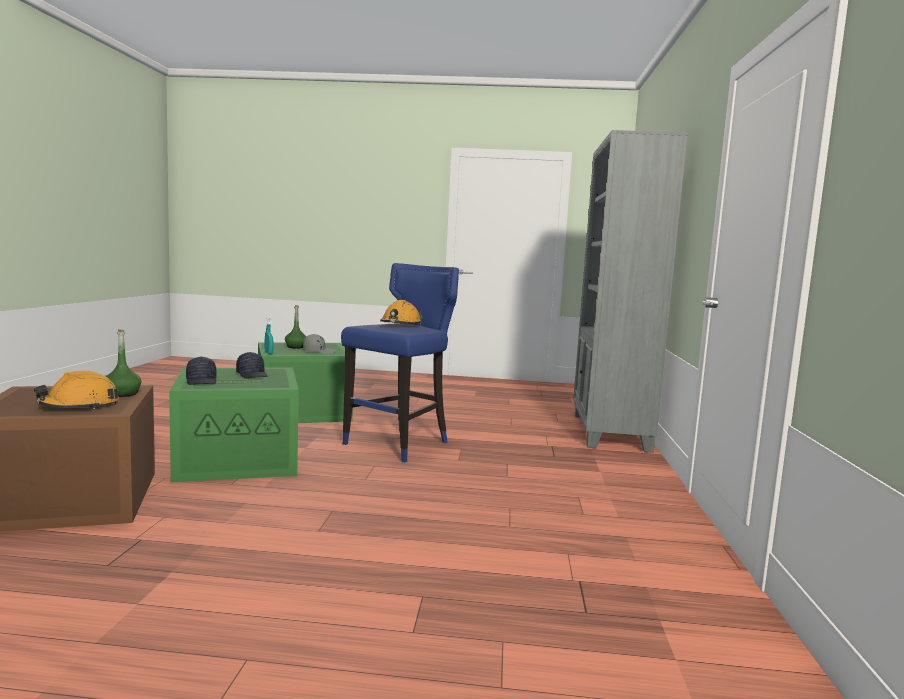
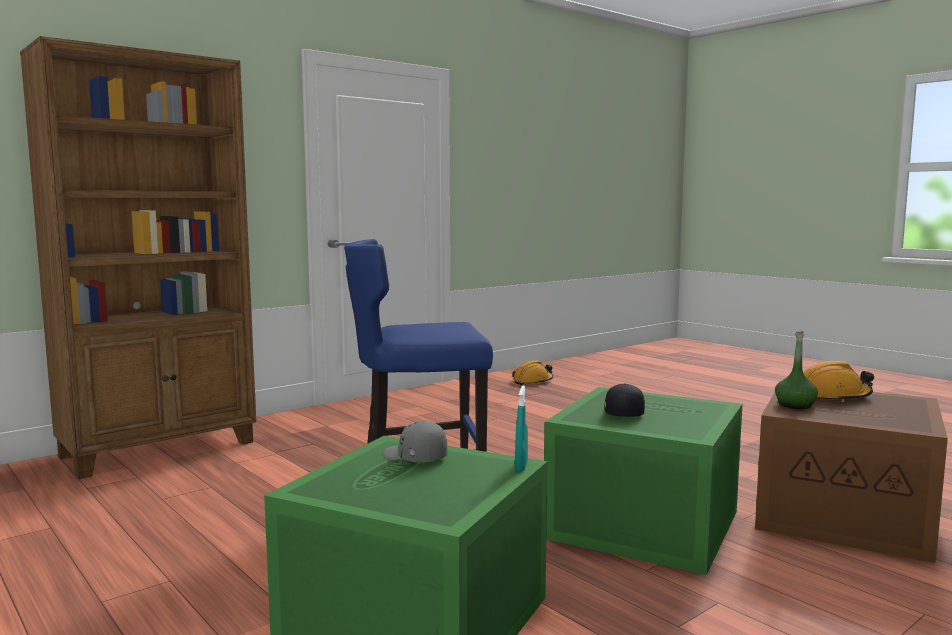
camera: 135 degrees left, 0 degrees up
black cap [186,357,217,385] -> none
green bottle [285,305,306,349] -> none
orange hard hat [380,300,422,325] -> orange hard hat moved to [512,360,553,385]
grey bookcase [573,130,688,453] -> brown bookcase [20,36,256,479]

